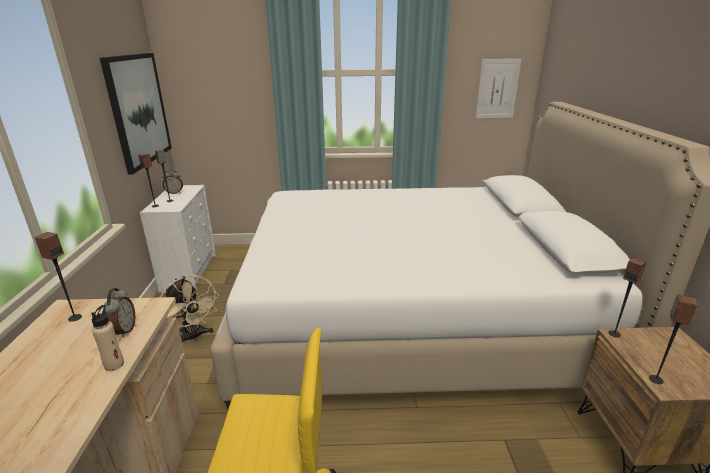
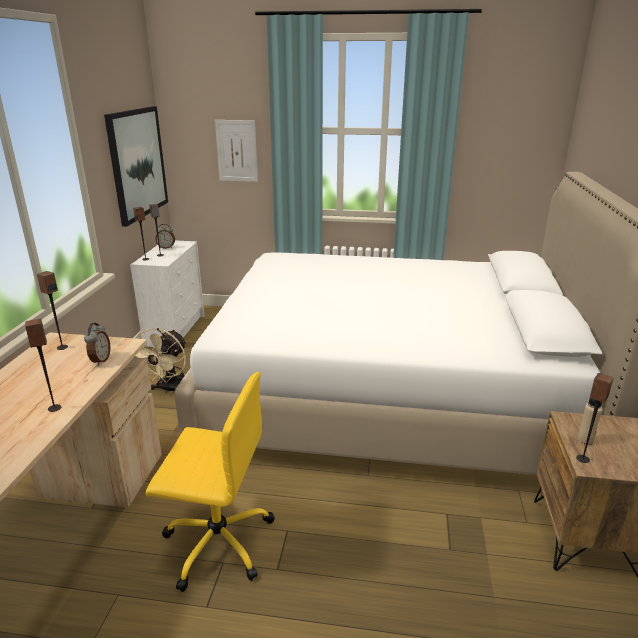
camera: 10 degrees right, 0 degrees up
beige bottle [91,305,124,371] -> beige bottle moved to [577,398,603,445]
beige fan [160,275,219,342] -> beige fan turned 45 degrees clockwise [136,328,187,394]
picture [475,59,521,118] -> picture moved to [215,120,258,182]
speaker [608,257,647,338] -> speaker moved to [25,319,61,412]

